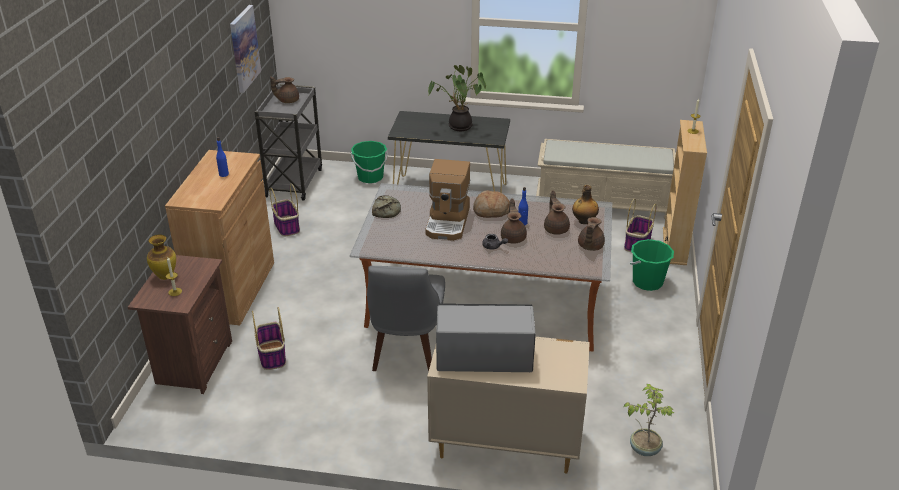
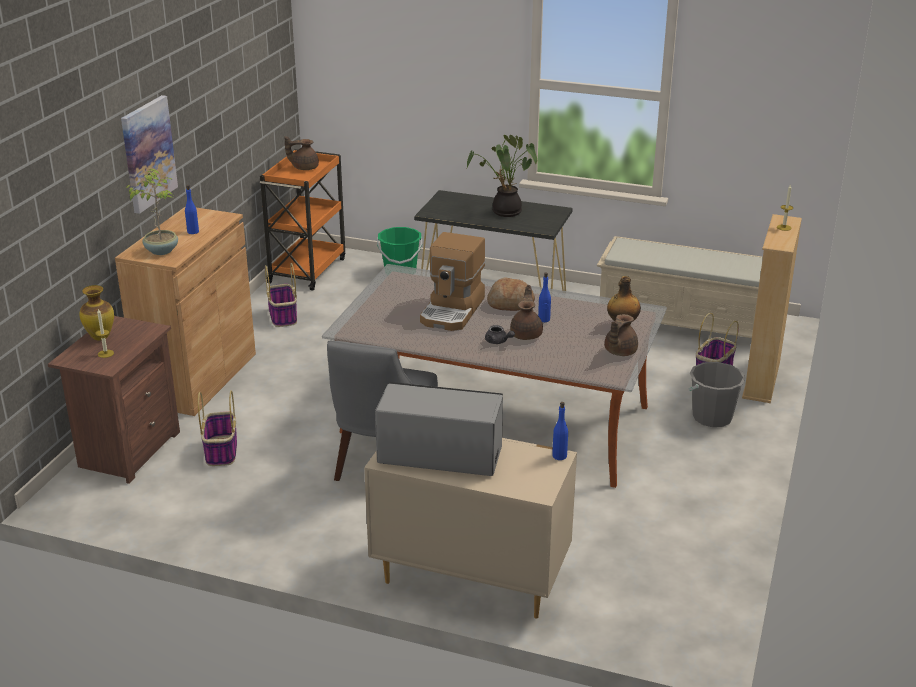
camera: 10 degrees right, 5 degrees down
picture [230,5,261,93] -> picture moved to [121,95,178,214]
grey cart [255,84,322,201] -> orange cart [260,149,345,291]
bread [372,195,401,218] -> none
brown teapot [544,190,570,235] -> none
potted plant [624,384,675,456] -> potted plant moved to [125,169,178,255]
green bucket [630,239,674,291] -> grey bucket [689,362,746,427]
none -> blue bottle [552,402,568,460]

